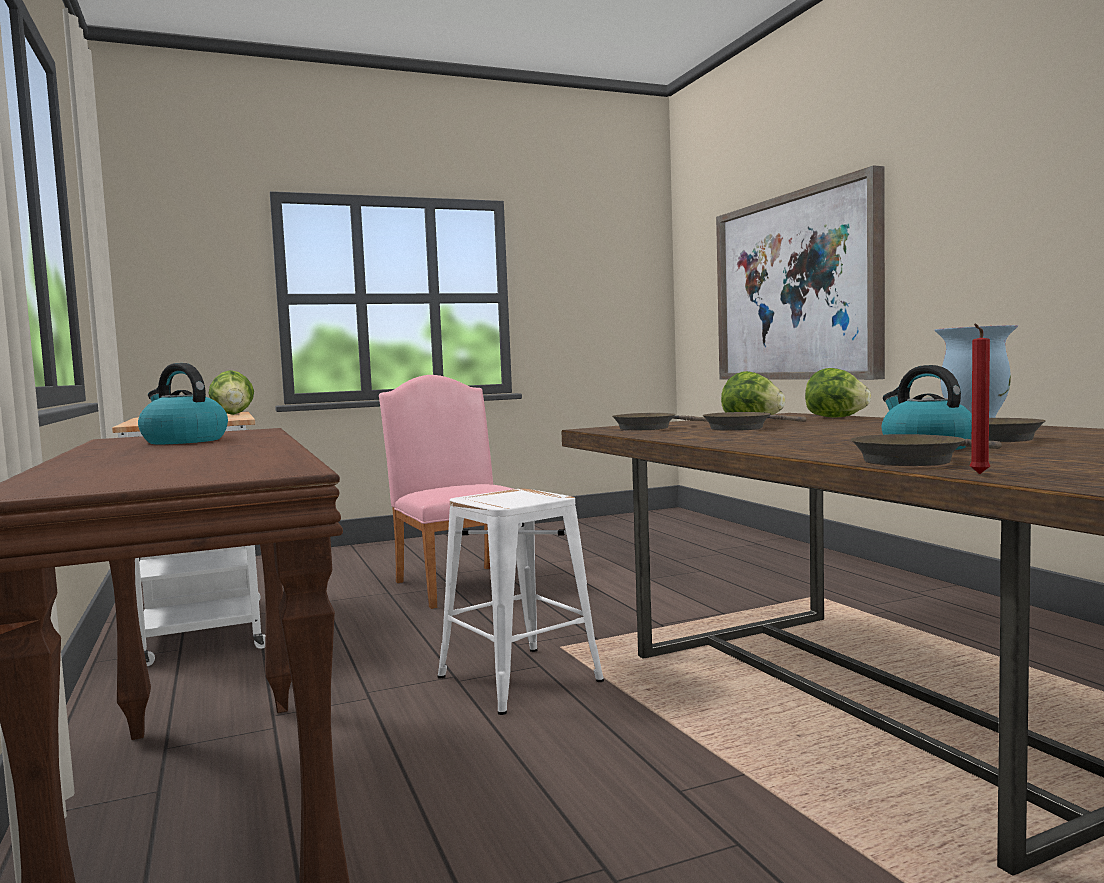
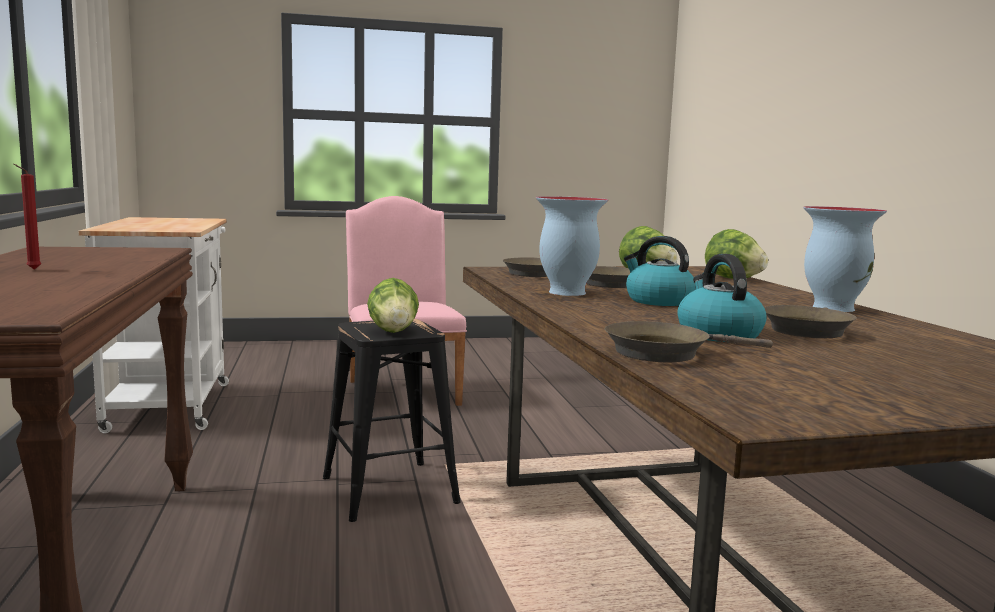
camera: 10 degrees right, 5 degrees up
kettle [138,363,228,444] -> kettle moved to [624,236,696,306]
lettuce [209,370,254,415] -> lettuce moved to [367,278,419,333]
white stool [438,489,604,715] -> black stool [323,319,461,522]
picture [716,165,885,380] -> none
red candle [970,324,990,474] -> red candle moved to [13,164,41,270]
none -> vase [536,196,608,296]

